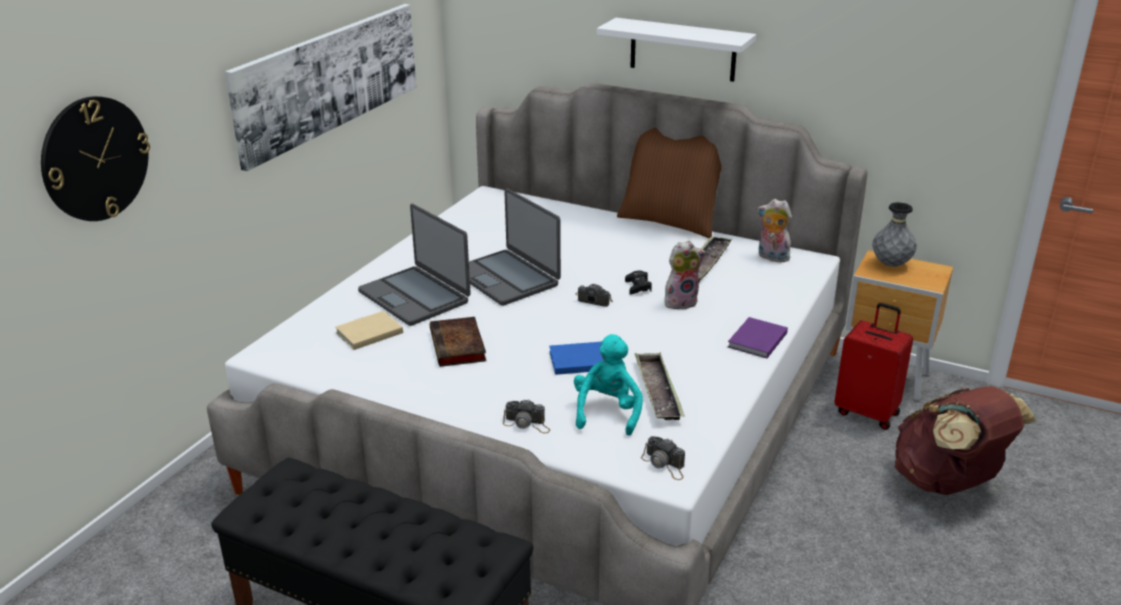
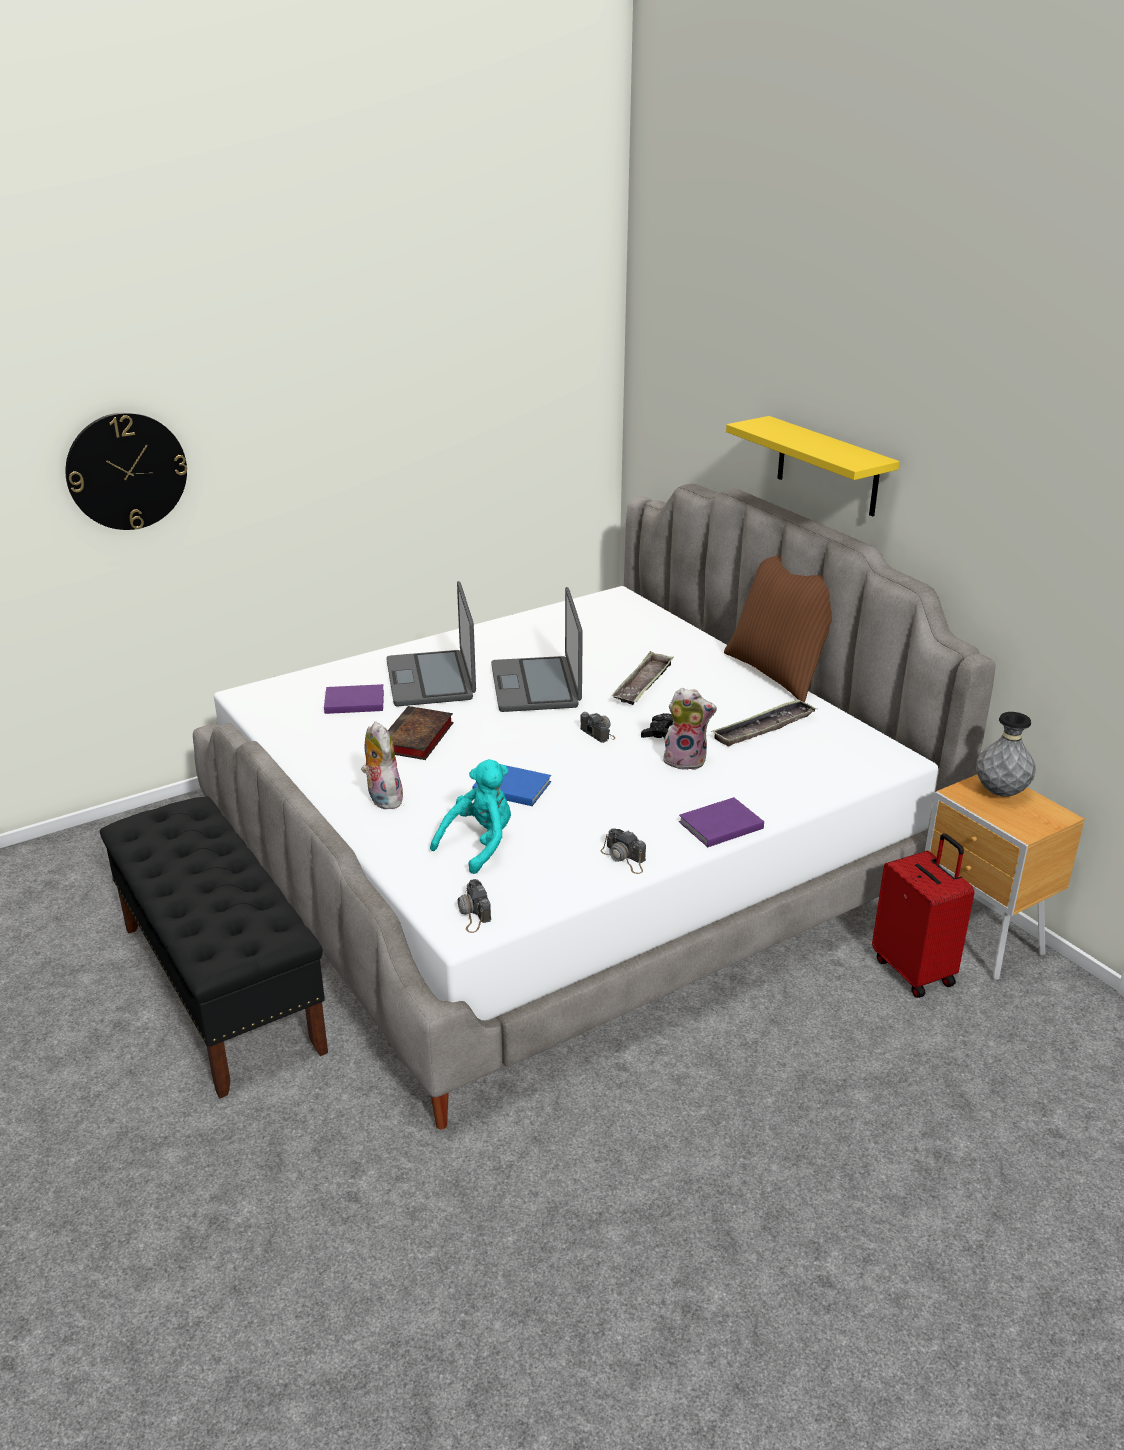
camera: 30 degrees right, 0 degrees up
picture [225,4,416,171] -> none
beige book [335,311,403,350] -> purple book [324,684,384,714]
camera [503,399,550,433] -> camera moved to [601,828,646,874]
white shelf [597,18,756,82] -> yellow shelf [726,416,899,516]
tray [635,352,685,420] -> tray moved to [612,651,674,705]
plush toy [757,199,793,262] -> plush toy moved to [361,721,403,809]
brown backpack [895,386,1037,495] -> none

